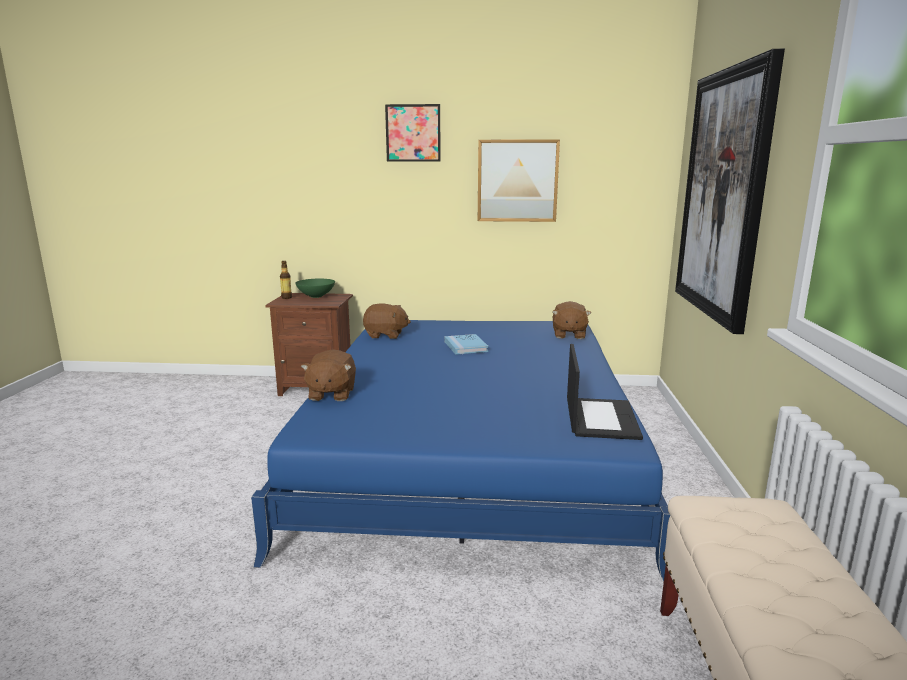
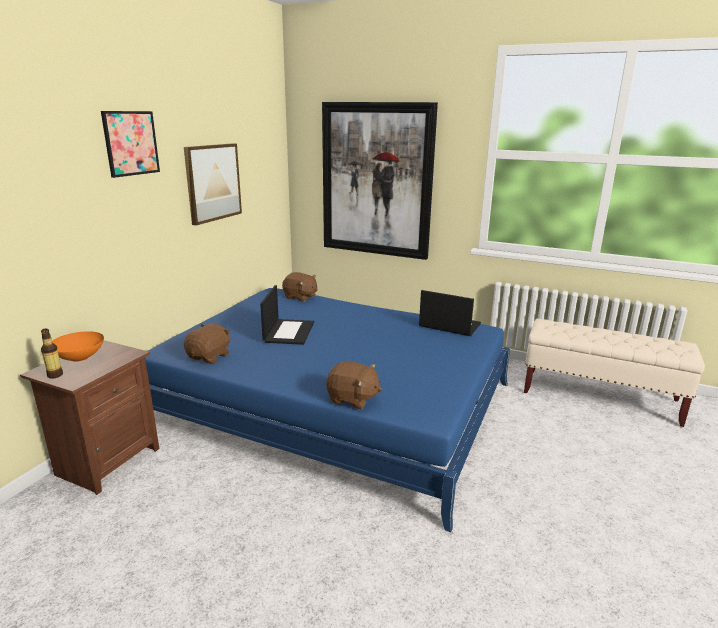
camera: 70 degrees left, 5 degrees up
green bowl [295,279,335,298] -> orange bowl [52,331,104,362]
blue book [445,334,489,355] -> laptop [260,285,314,345]

